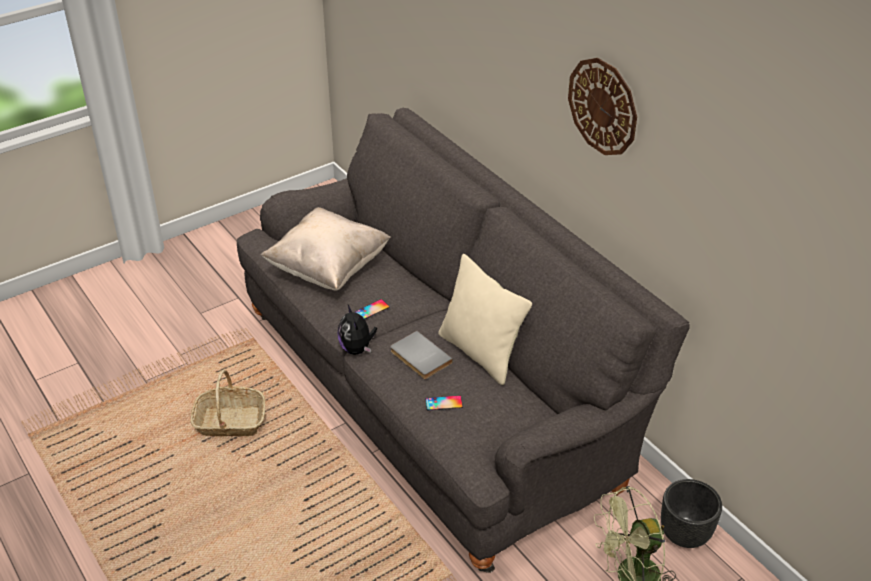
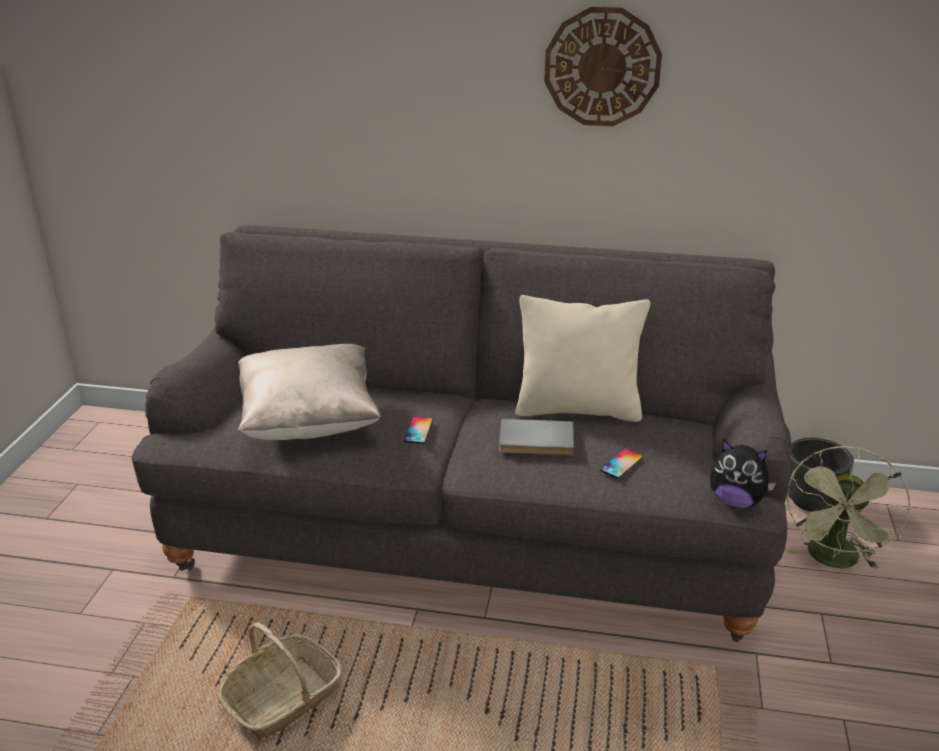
camera: 45 degrees left, 10 degrees down
plush toy [338,305,377,355] -> plush toy moved to [710,439,776,508]

